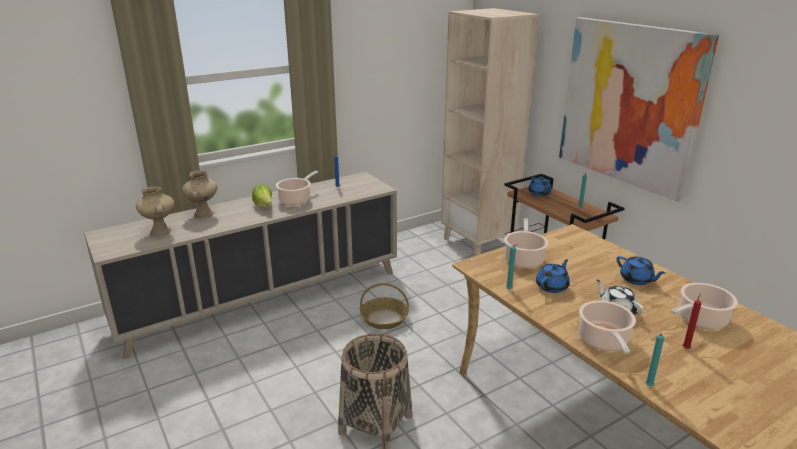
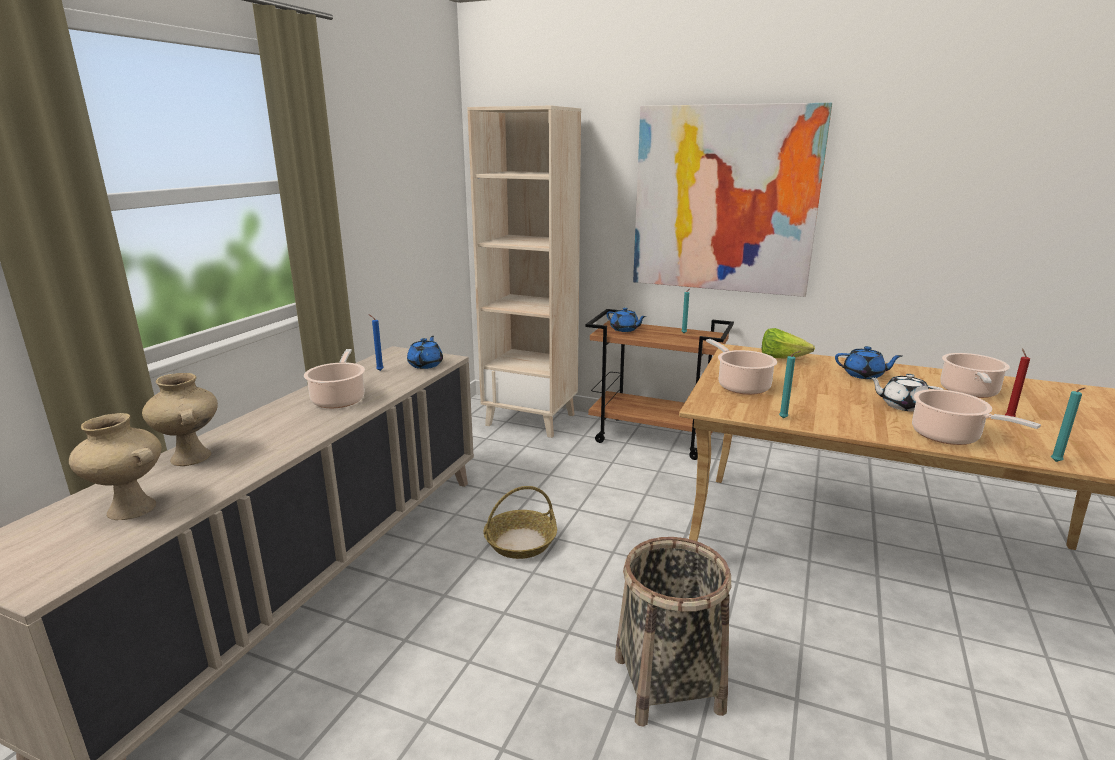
camera: 35 degrees left, 5 degrees down
lettuce [252,184,272,207] -> lettuce moved to [762,328,815,359]
blue teapot [536,259,570,293] -> blue teapot moved to [407,336,443,369]

